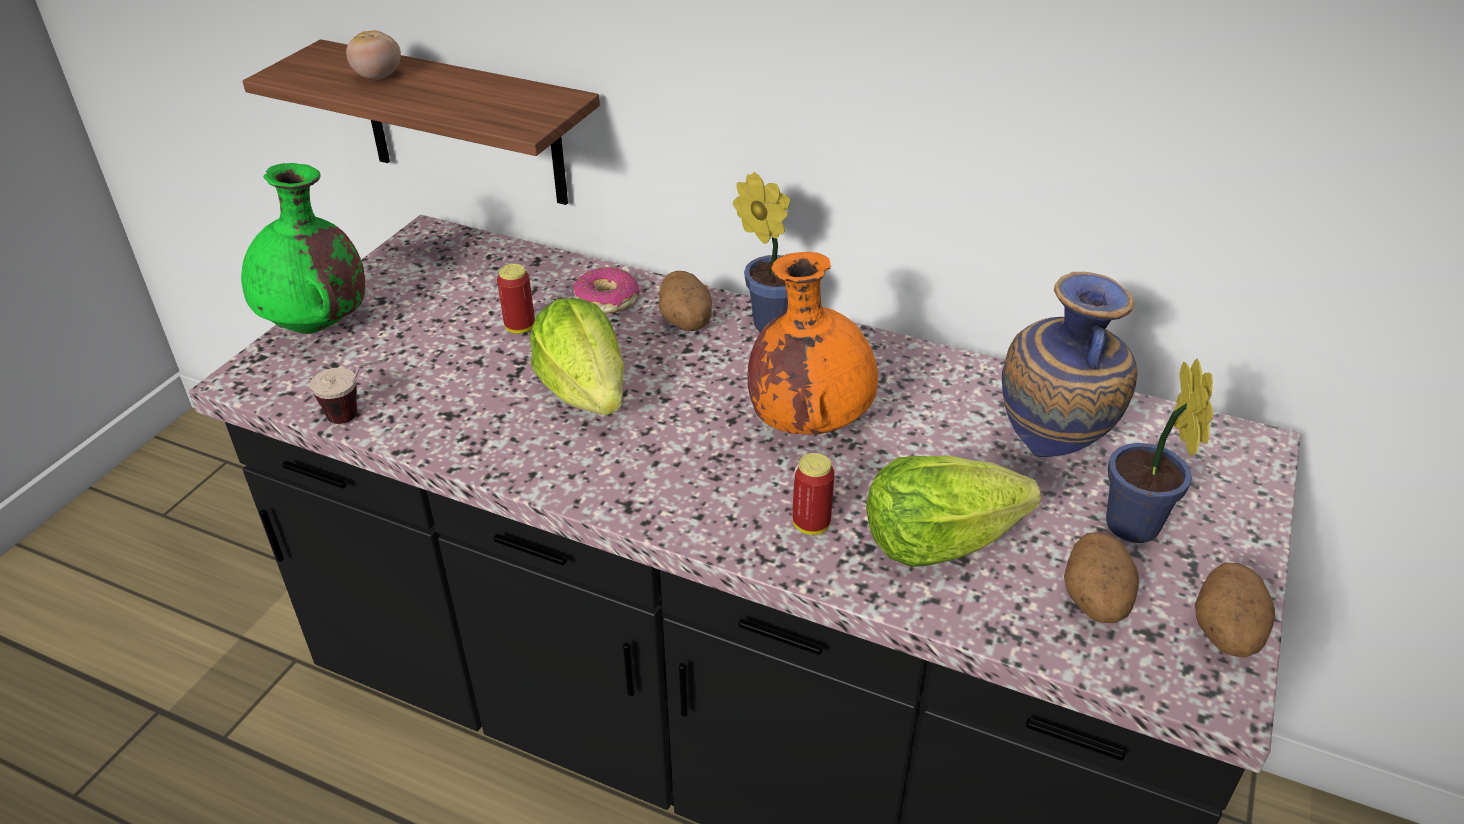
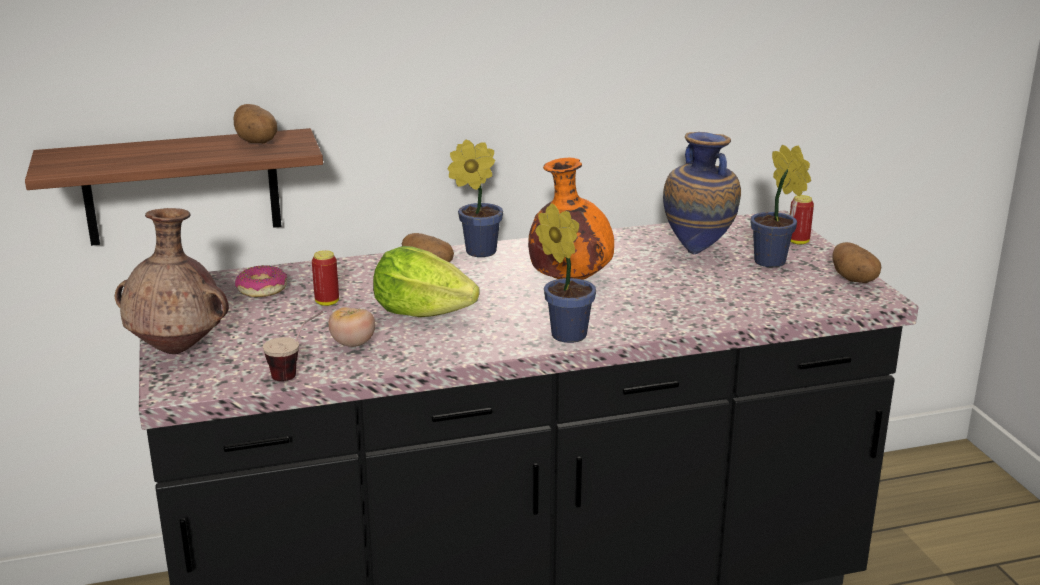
camera: 40 degrees left, 15 degrees down
green vase [241,163,365,334] -> brown vase [114,208,229,354]
tomato [346,30,401,79] -> tomato moved to [328,307,375,347]
donut [574,267,640,314] -> donut moved to [235,265,287,297]
can [793,453,835,535] -> can moved to [790,195,814,245]
lettuce [867,456,1041,567] -> none
potato [1064,532,1139,623] -> potato moved to [234,104,278,144]
none -> potted plant [535,203,596,343]

